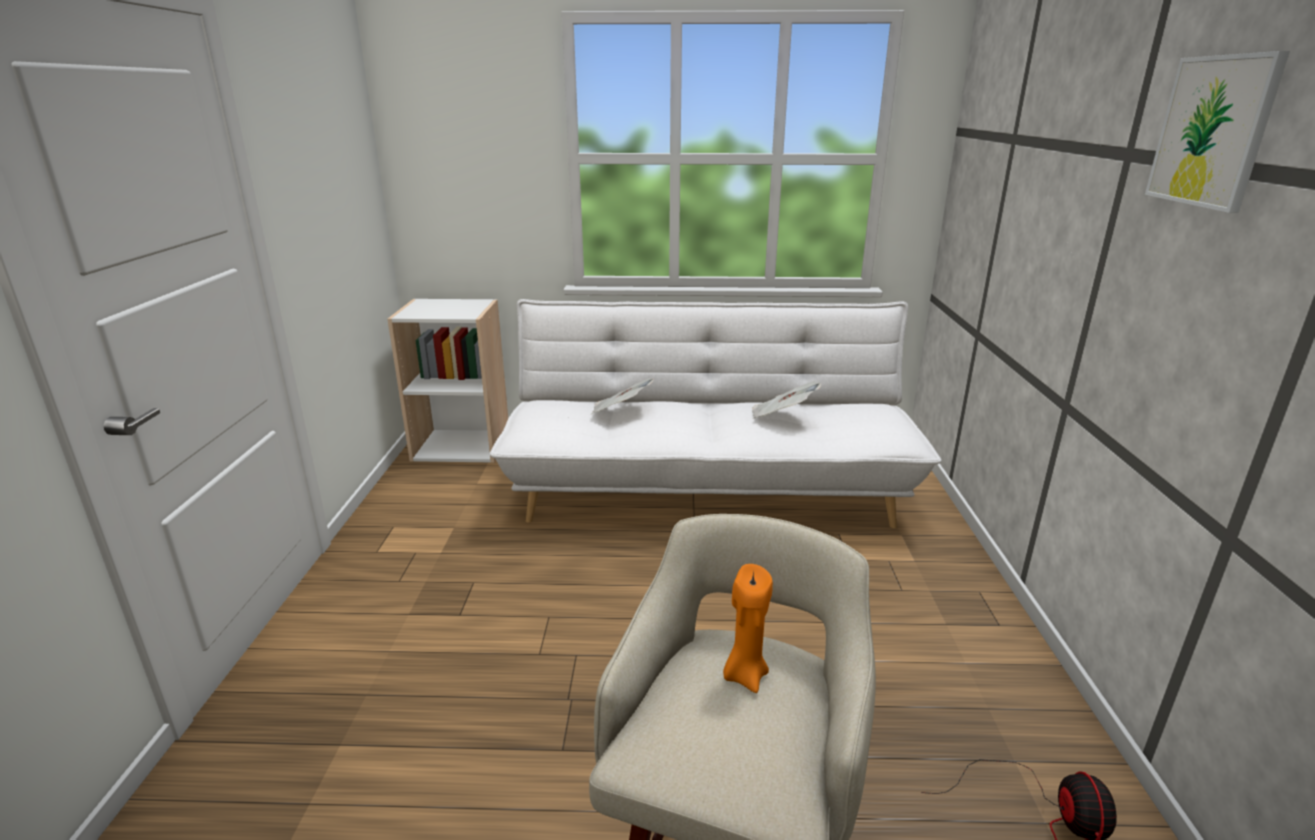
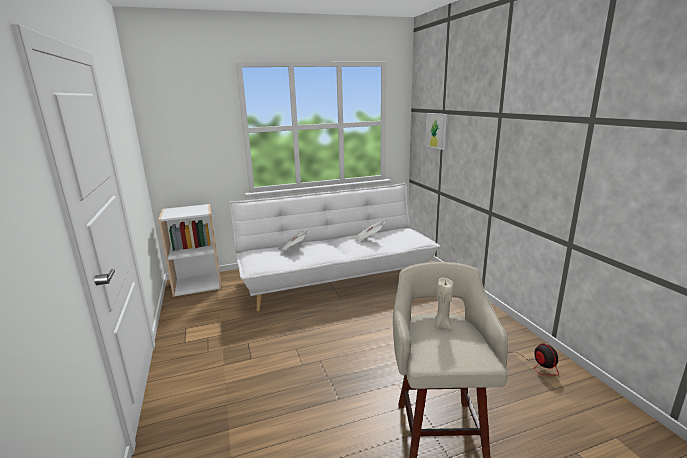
camera: 20 degrees left, 5 degrees down
orange candle [723,564,773,693] -> beige candle [435,278,453,329]
picture [1145,51,1290,213] -> picture moved to [425,113,447,150]

